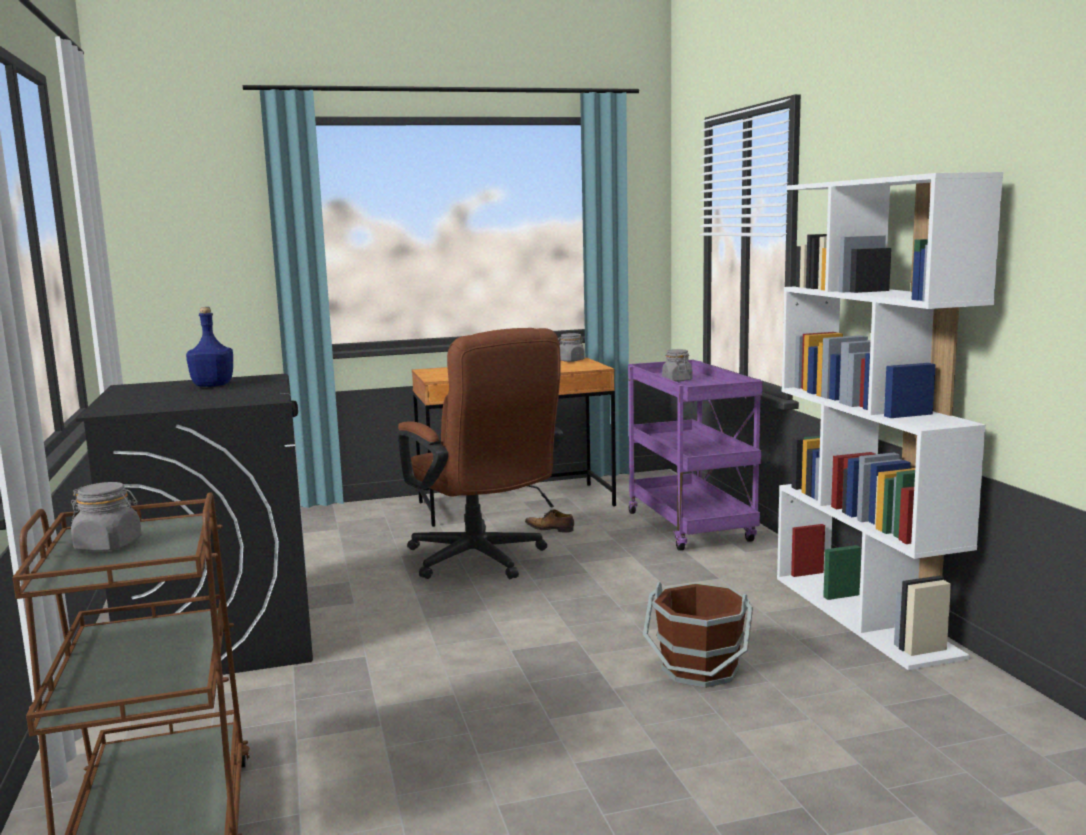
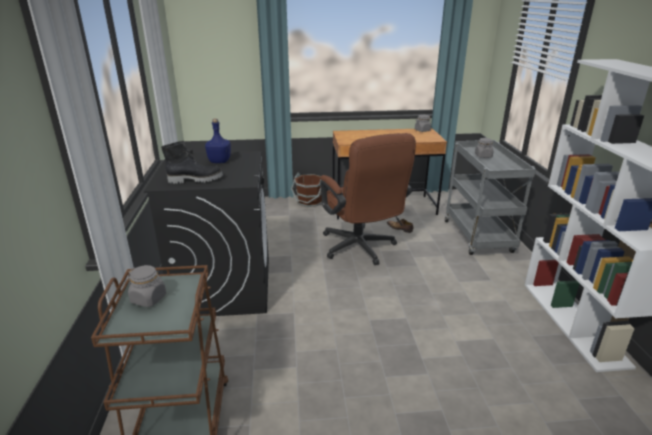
camera: 10 degrees right, 15 degrees up
purple cart [628,360,763,551] -> grey cart [445,140,536,255]
brown bucket [643,582,753,688] -> brown bucket moved to [291,173,322,207]
none -> black boot [161,141,223,184]

